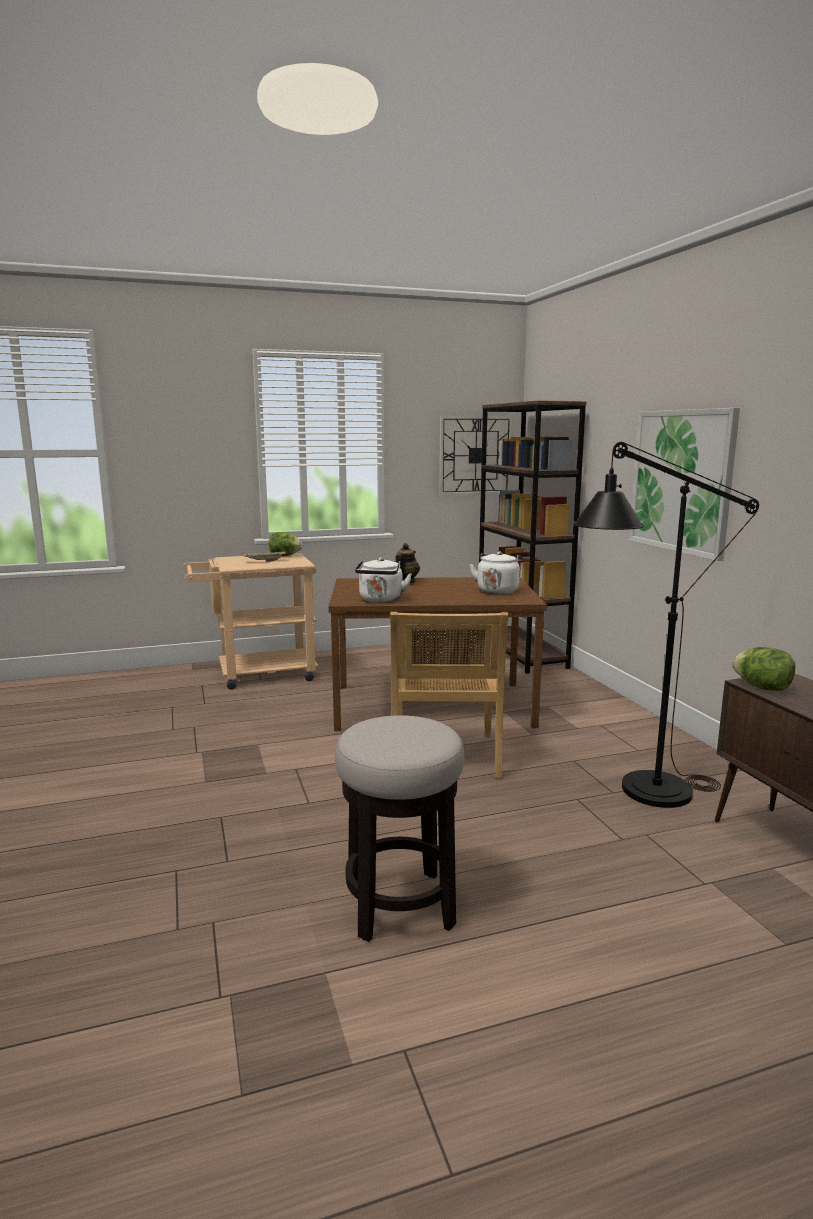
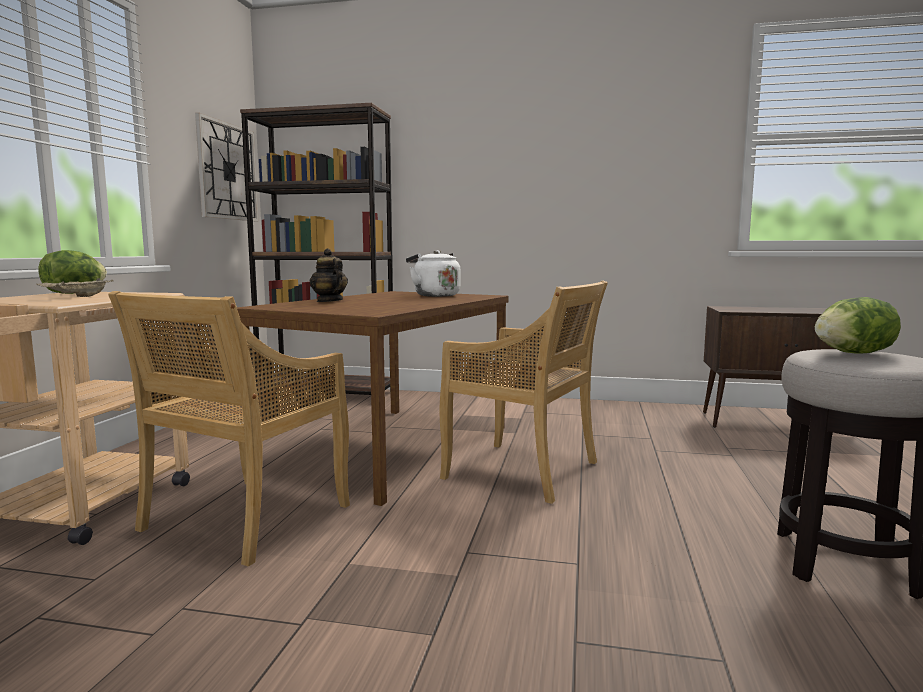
camera: 60 degrees left, 5 degrees down
white kettle [355,558,412,602] -> none
black floor lamp [573,442,759,808] -> none
picture [629,408,740,561] -> none
lettuce [732,647,795,691] -> lettuce moved to [815,297,901,354]
none -> beige chair [108,291,350,566]

